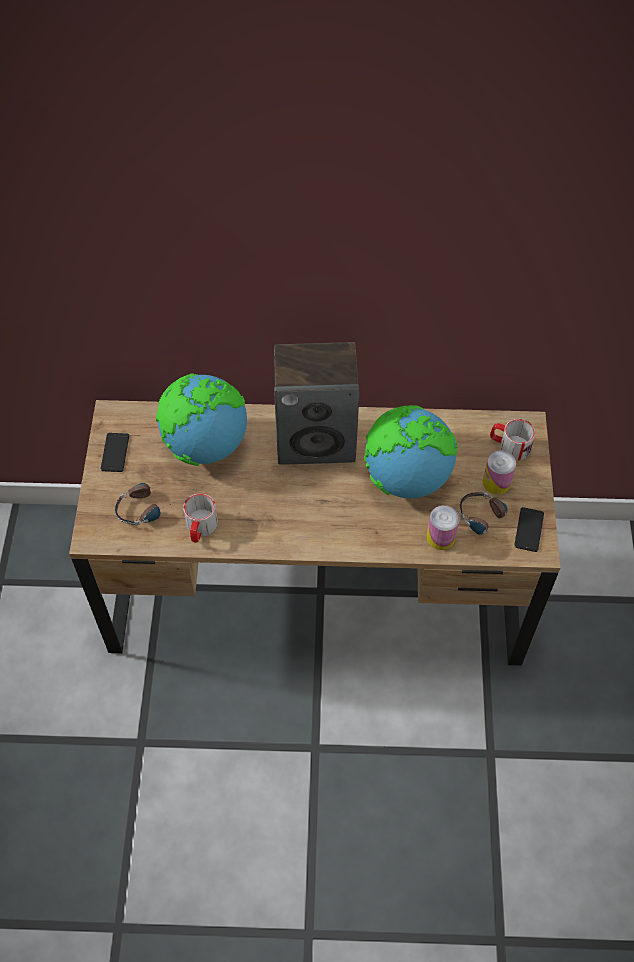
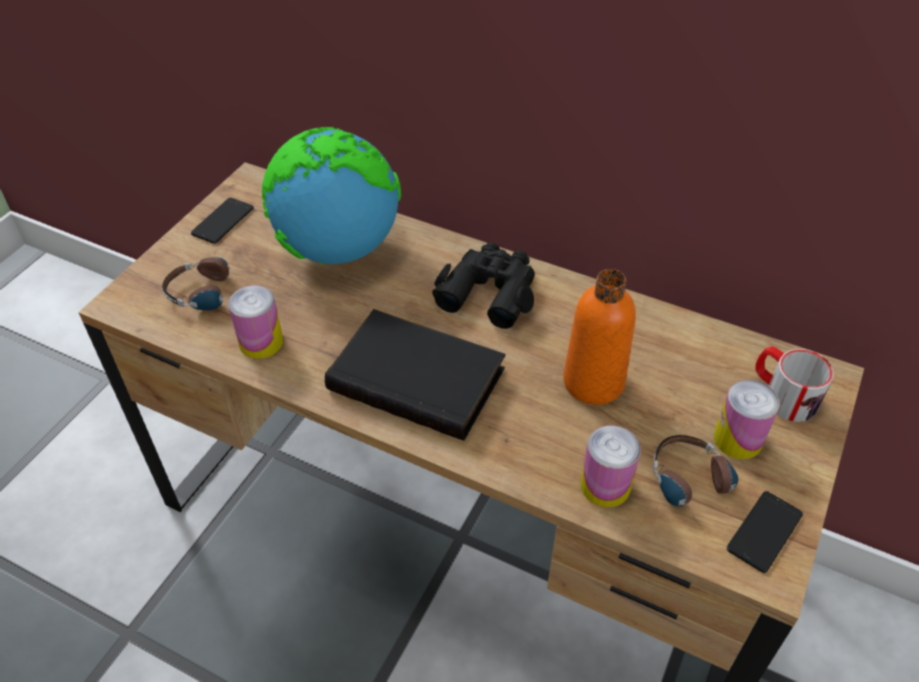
camera: 25 degrees right, 10 degrees down
mug [183,493,218,543] -> can [228,285,283,359]
speaker [274,342,360,465] -> black binoculars [432,243,535,329]
globe [364,405,458,498] -> orange bottle [563,269,636,405]
none -> black book [325,309,505,441]

